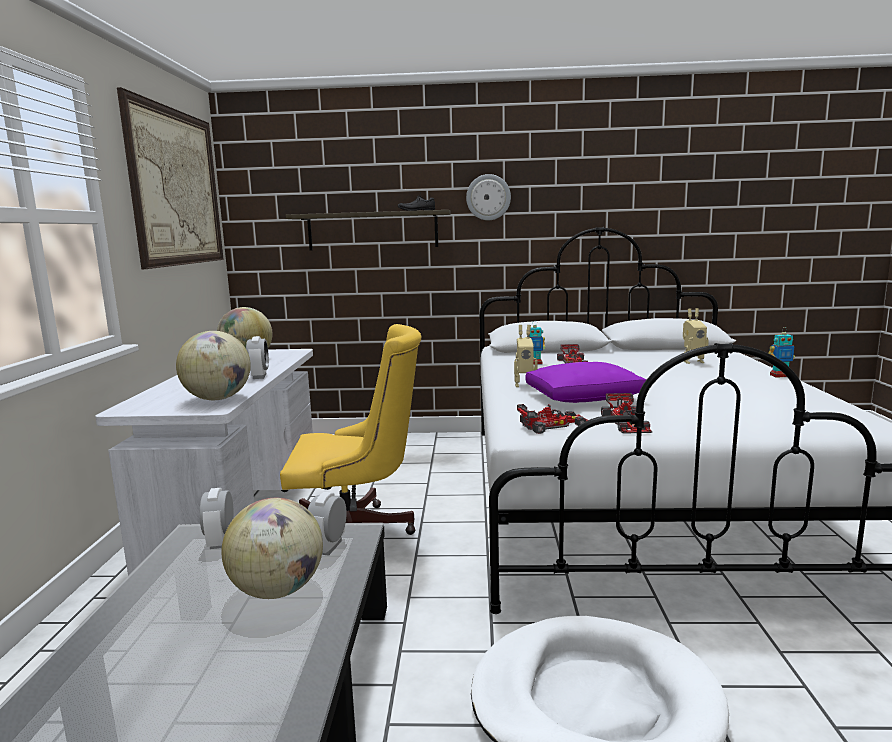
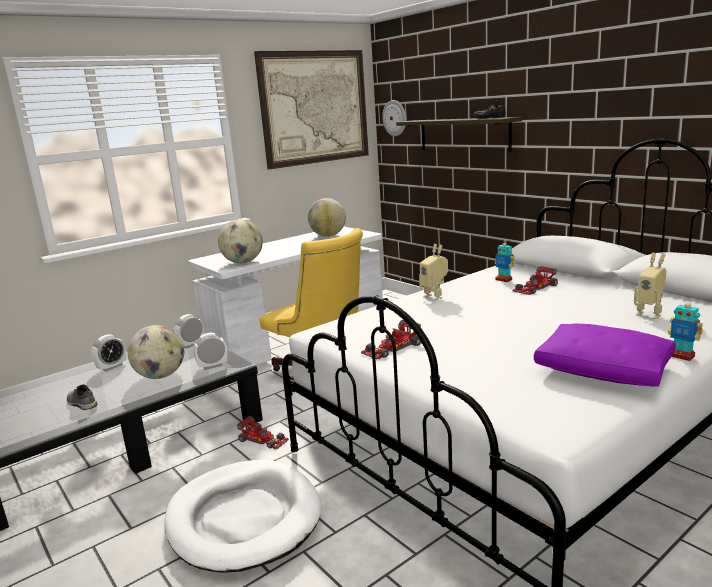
camera: 50 degrees right, 5 degrees up
alarm clock [246,336,269,379] -> alarm clock moved to [91,334,126,372]
wall clock [466,174,511,220] -> wall clock moved to [382,100,406,136]
toy car [517,404,588,434] -> toy car moved to [237,416,289,450]
purple pillow [525,362,646,403] -> purple pillow moved to [534,323,676,387]
none -> grey shoe [67,384,98,410]

